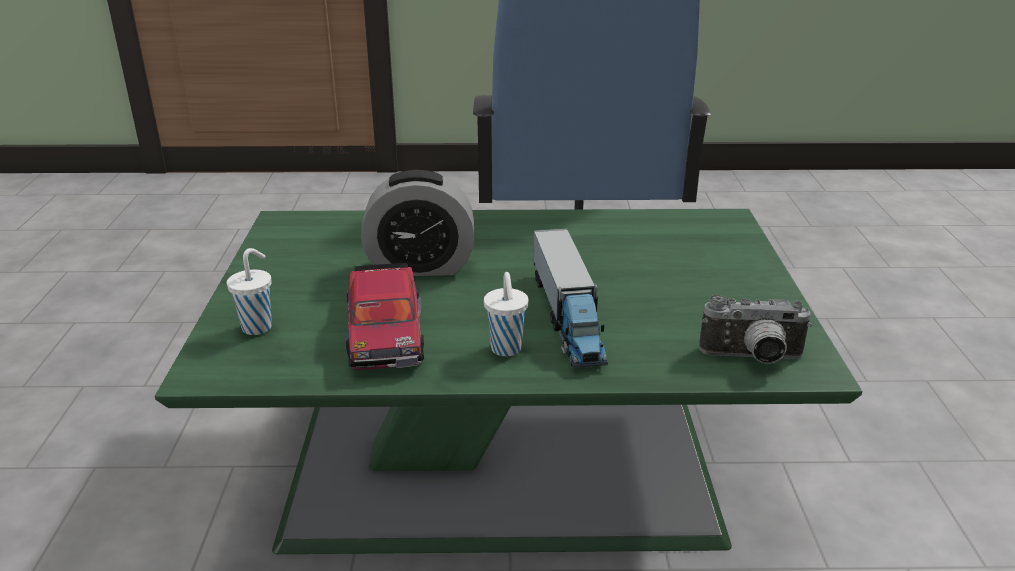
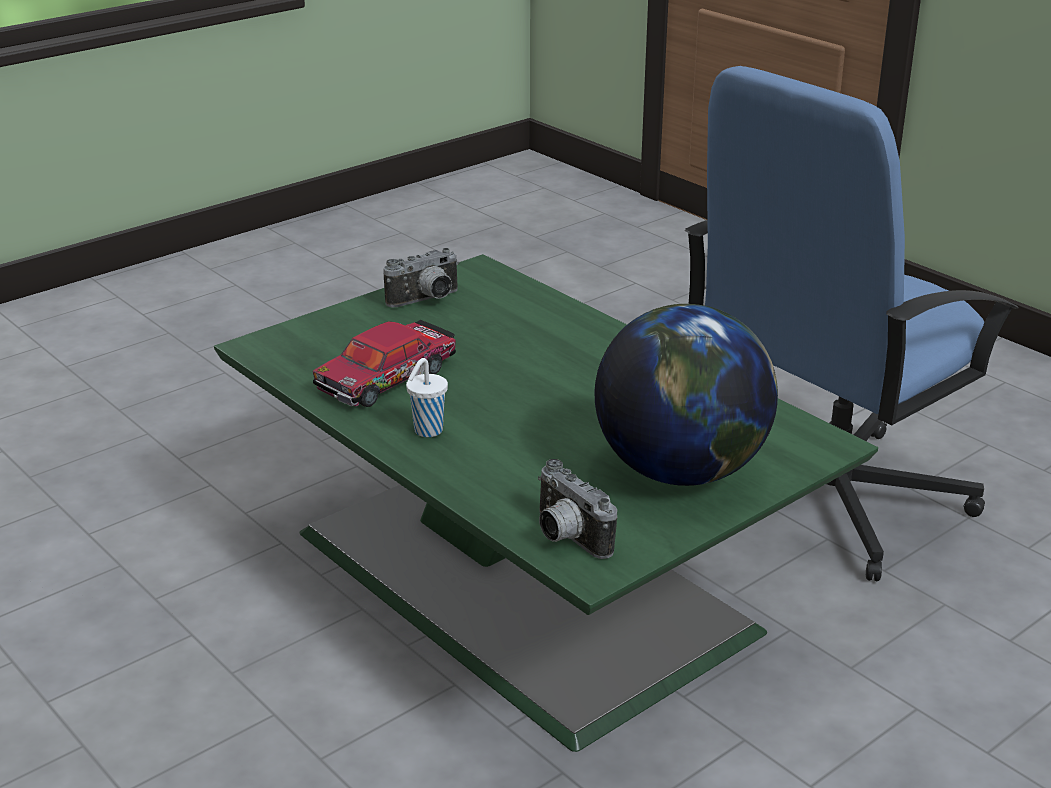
camera: 50 degrees right, 0 degrees up
white cup [227,248,272,335] -> none
alarm clock [361,170,474,276] -> none
toy truck [534,228,608,368] -> none
none -> camera [383,248,459,307]
none -> globe [595,304,778,486]

